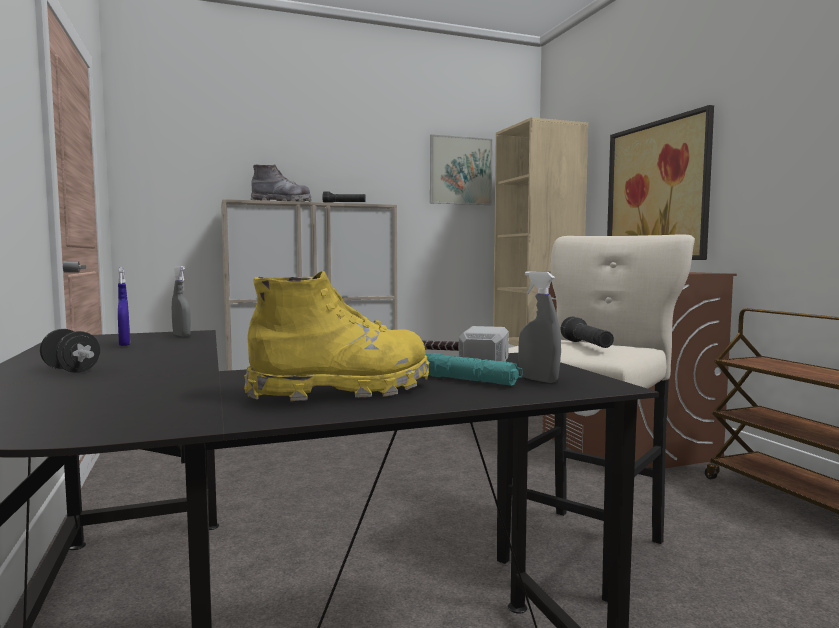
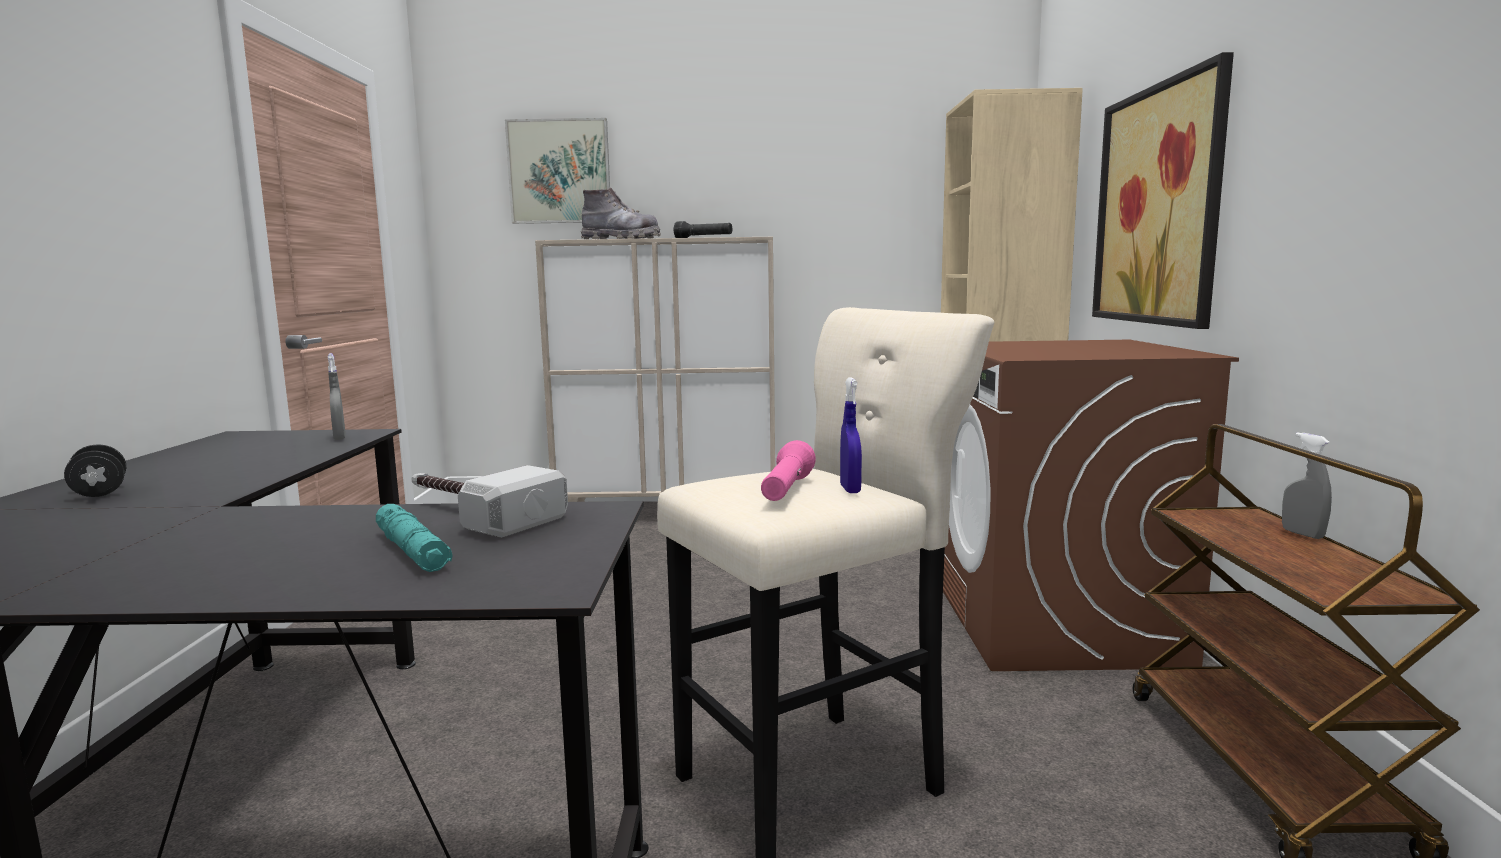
camera: 20 degrees right, 5 degrees up
blue spray bottle [118,267,130,346] -> blue spray bottle moved to [840,377,862,493]
yellow boot [244,271,429,401] -> none
picture [430,134,493,205] -> picture moved to [505,118,610,224]
grey spray bottle [518,271,561,383] -> grey spray bottle moved to [1282,432,1332,539]
black flashlight [561,317,614,348] -> pink flashlight [761,440,816,501]

